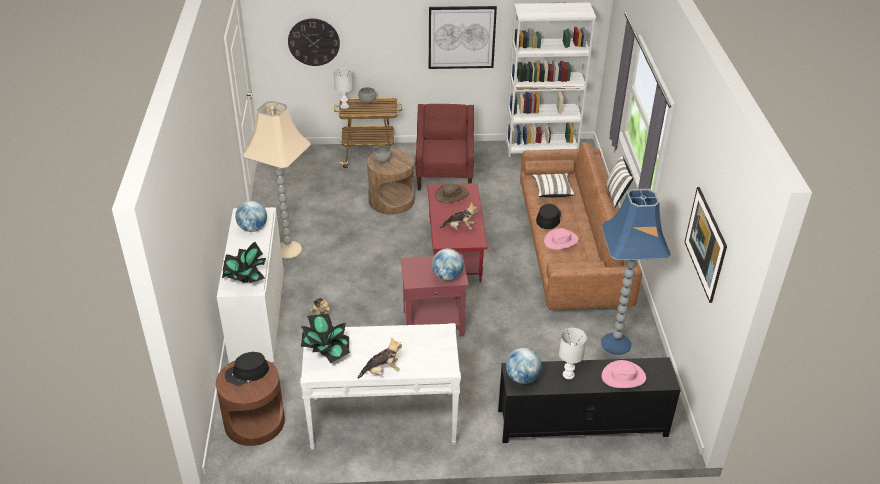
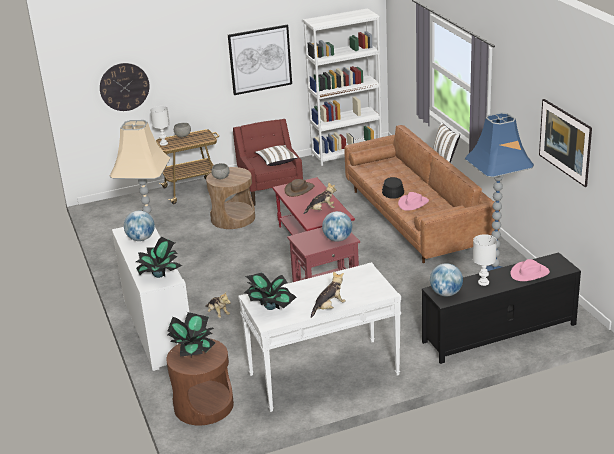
camera: 15 degrees left, 10 degrees down
black hat [225,352,269,385] -> potted plant [167,312,215,357]
white pillow [532,173,575,198] -> white pillow moved to [255,145,298,166]

